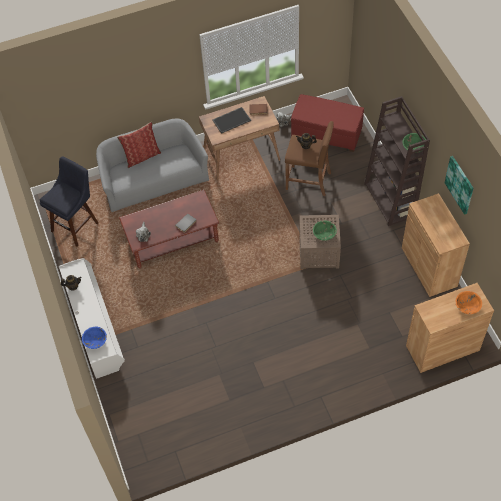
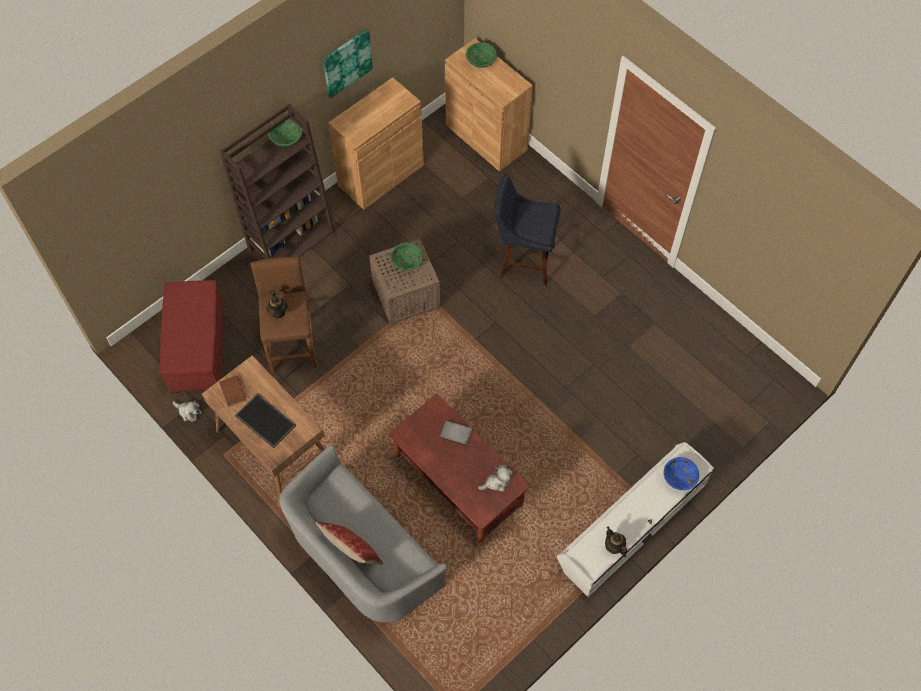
camera: 115 degrees left, 5 degrees up
blue stool [40,156,98,246] -> blue stool moved to [494,174,561,286]
orange bowl [455,291,482,314] -> green bowl [466,42,497,68]

